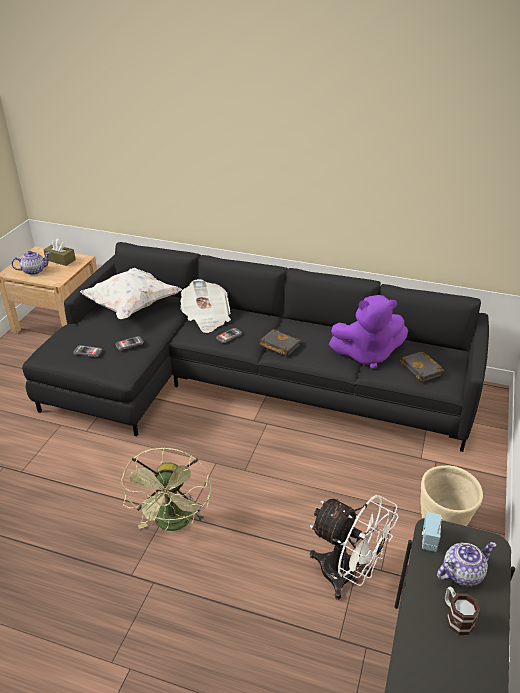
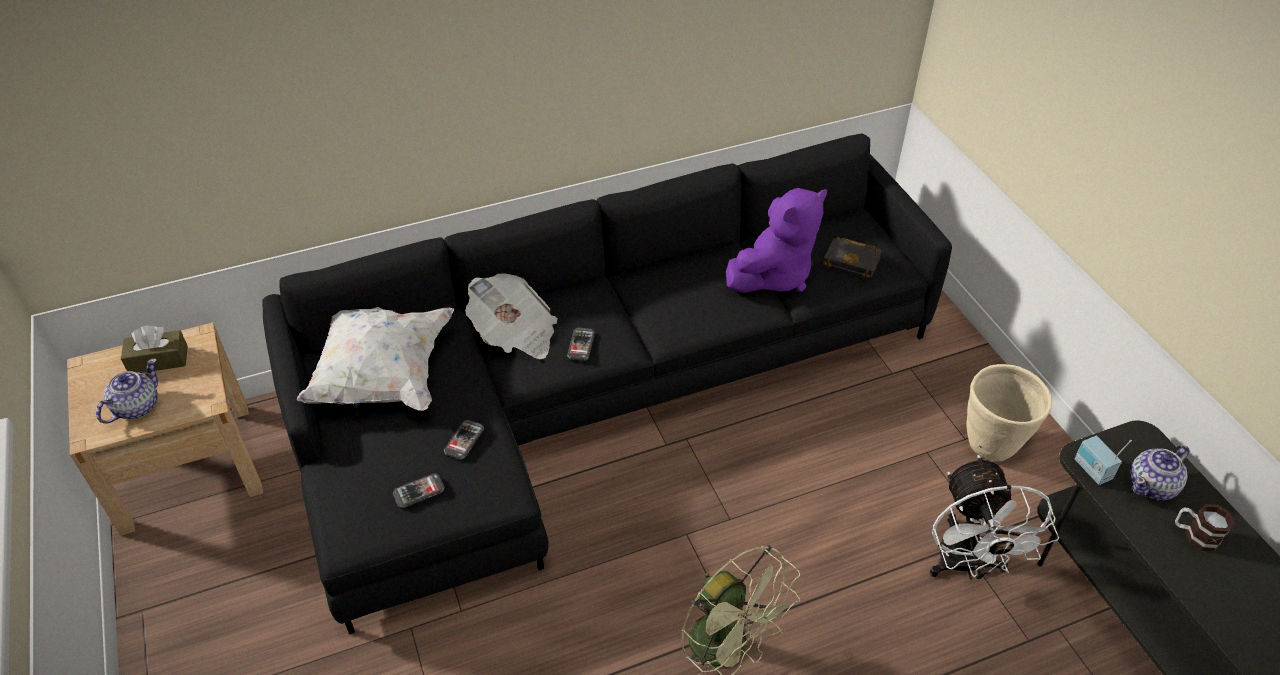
camera: 40 degrees left, 10 degrees up
black book [260,329,301,356] -> none
white fan [310,495,399,600] -> white fan turned 90 degrees clockwise [929,455,1059,579]
teapot [437,542,496,587] -> teapot turned 150 degrees counterclockwise [1130,445,1189,501]

